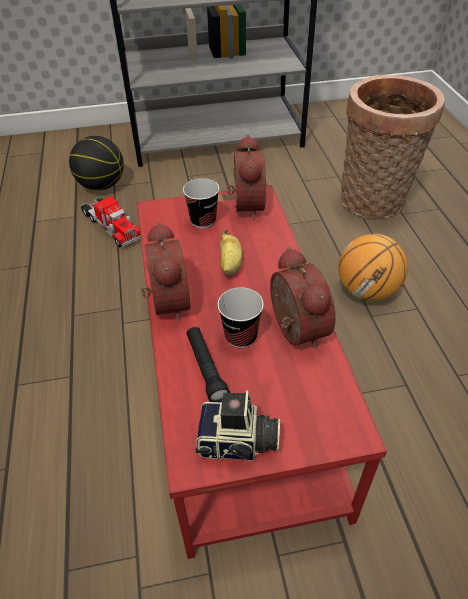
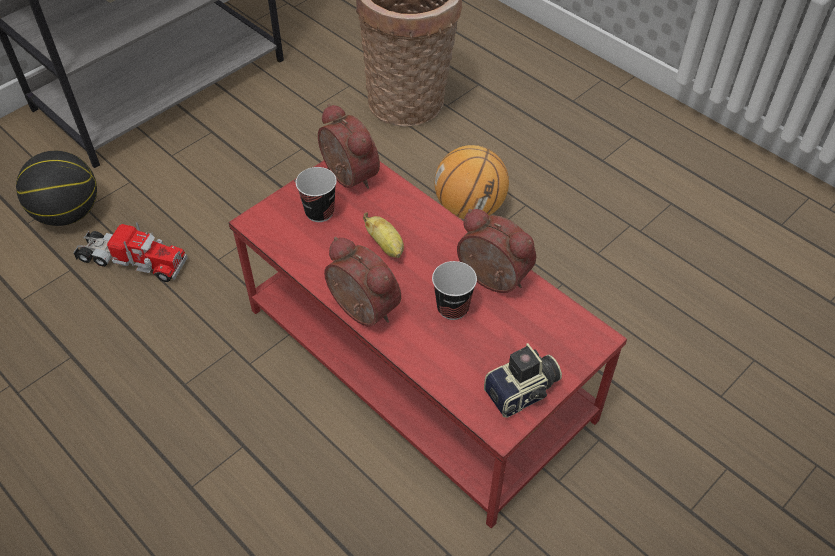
camera: 35 degrees left, 5 degrees up
black flashlight [186,327,230,403] -> none

